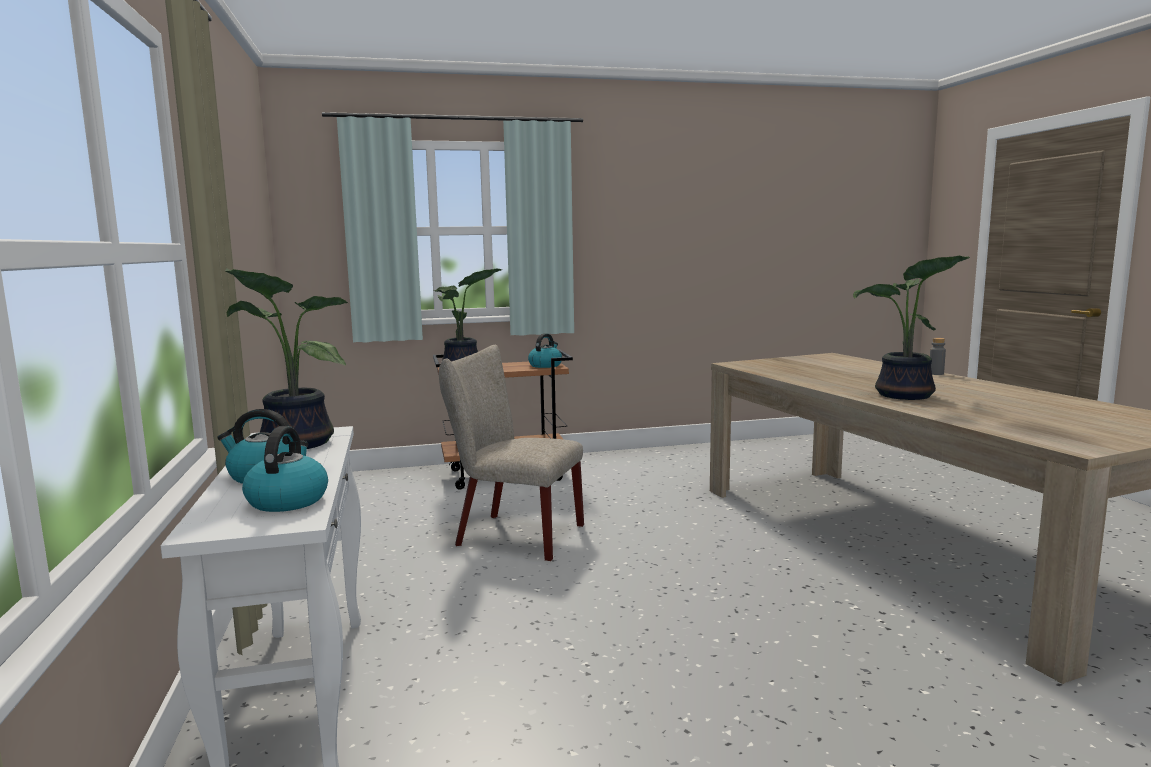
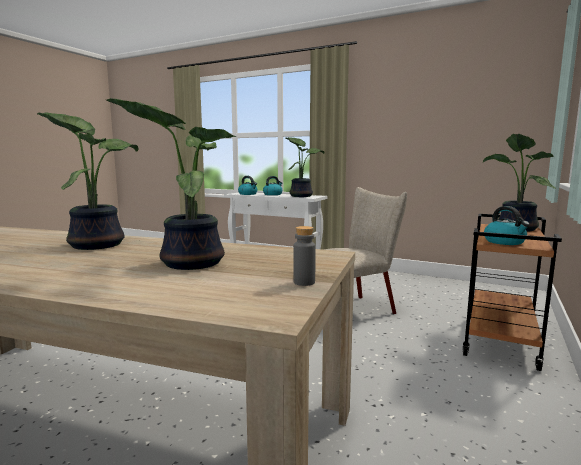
camera: 130 degrees right, 0 degrees up
grey bottle [930,338,946,375] -> grey bottle moved to [293,226,316,286]
none -> potted plant [106,98,236,270]

